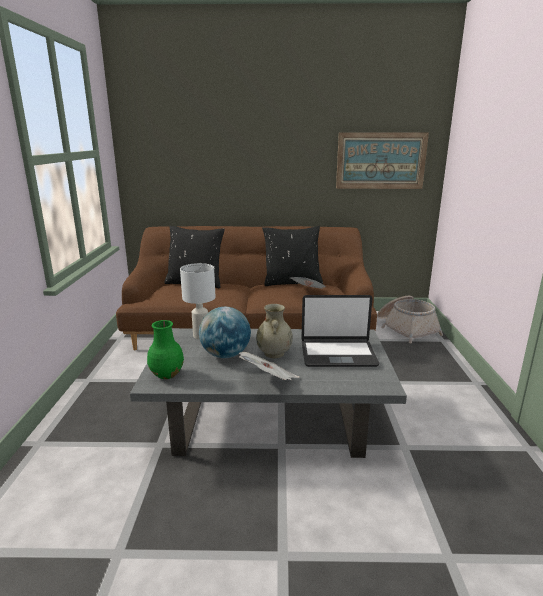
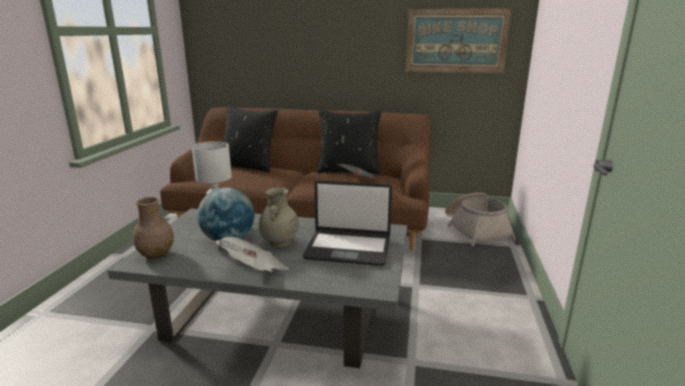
camera: 10 degrees right, 0 degrees up
green vase [147,320,184,379] -> brown vase [133,197,174,259]

